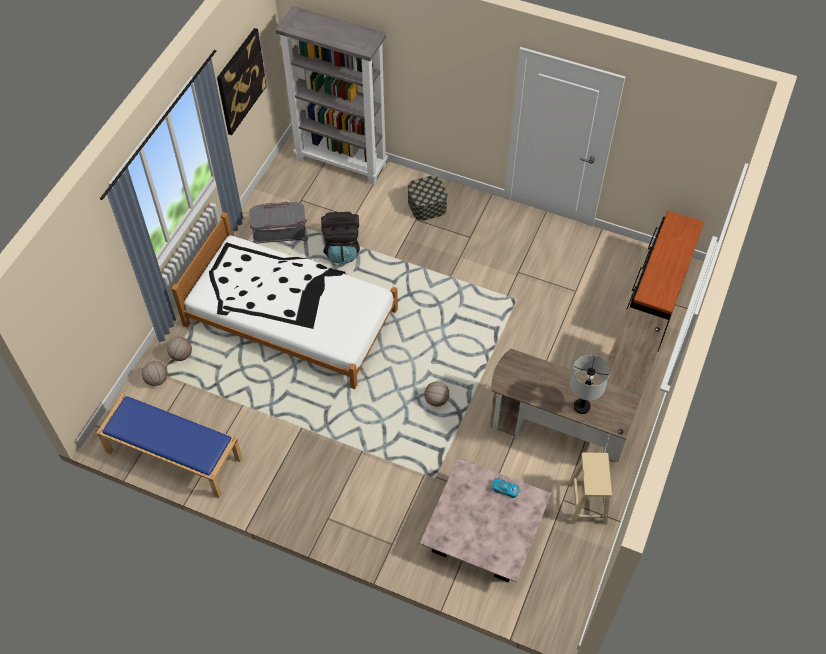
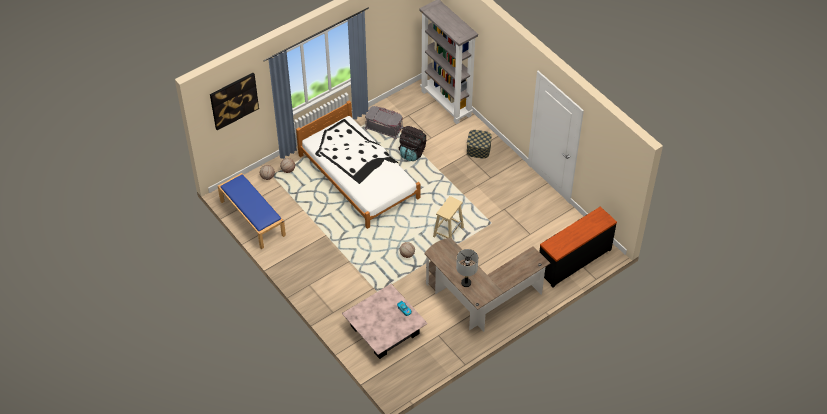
camera: 30 degrees right, 5 degrees down
picture [217,28,267,135] -> picture moved to [210,73,259,130]
beige stool [568,453,612,525] -> beige stool moved to [433,196,464,238]

